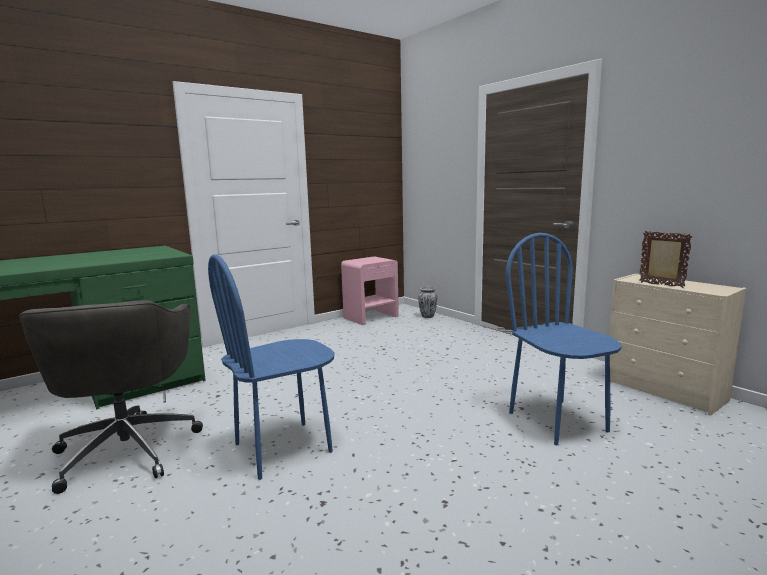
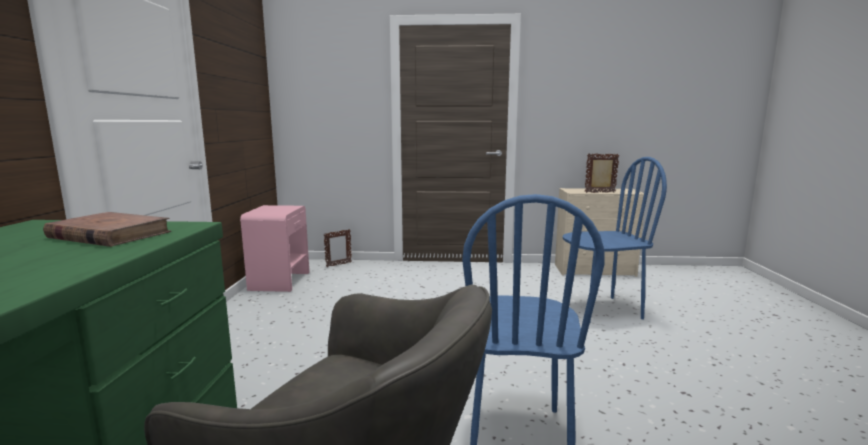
camera: 50 degrees left, 0 degrees up
vase [418,286,437,318] -> picture frame [324,229,352,267]
blue chair [505,233,622,445] -> blue chair turned 150 degrees clockwise [563,157,667,321]
none -> brown book [43,212,171,247]

